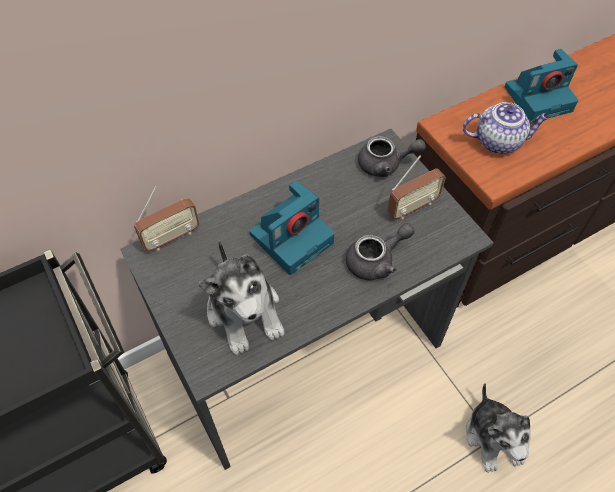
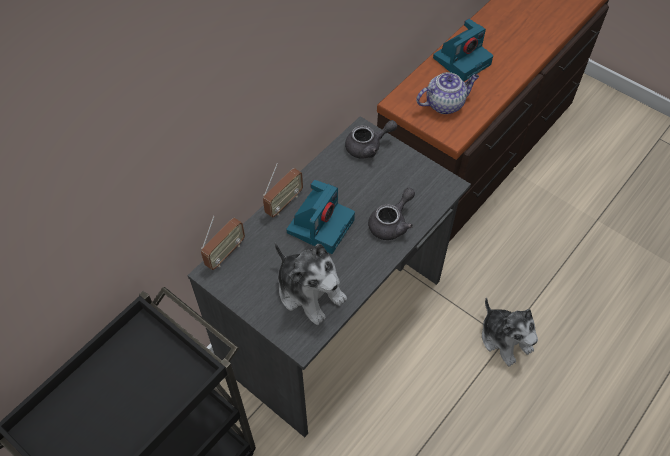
camera: 20 degrees left, 0 degrees up
radio [388,155,446,219] -> radio moved to [263,164,303,218]

